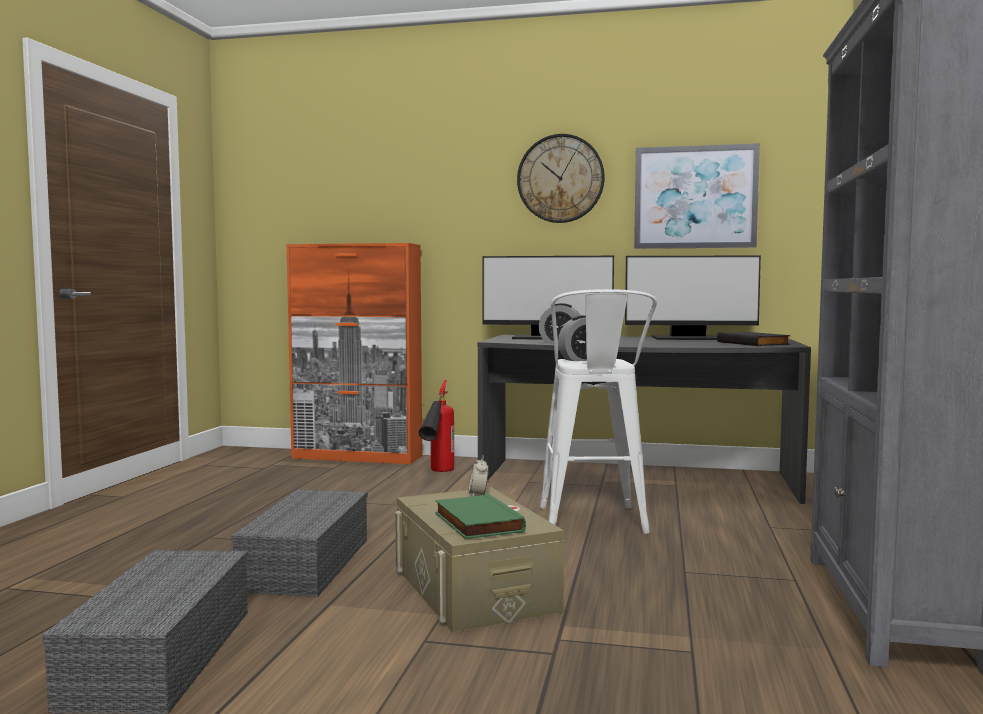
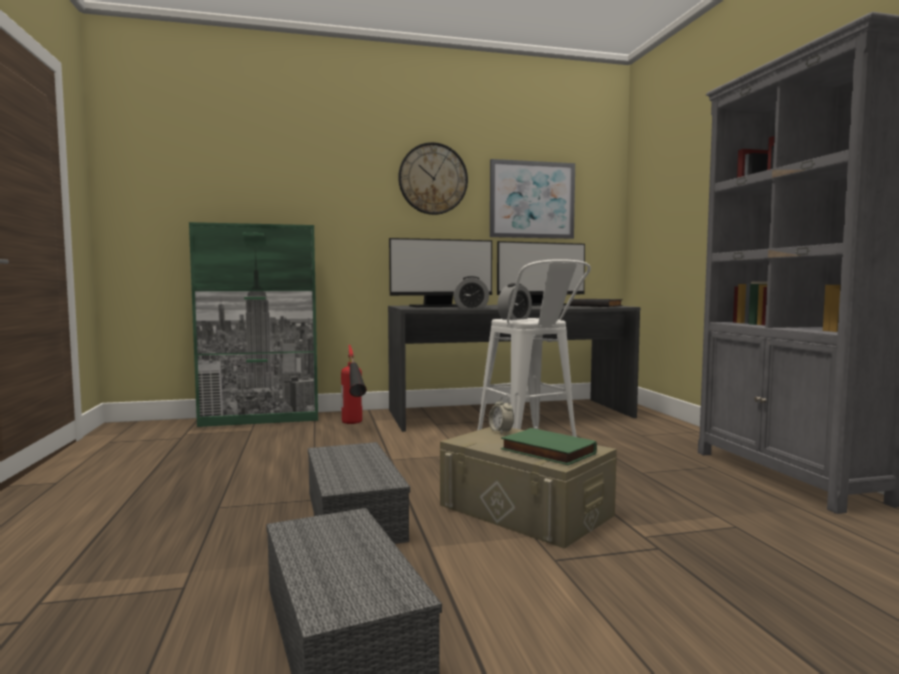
camera: 25 degrees left, 0 degrees up
orange cabinet [286,243,422,464] -> green cabinet [189,222,318,427]

